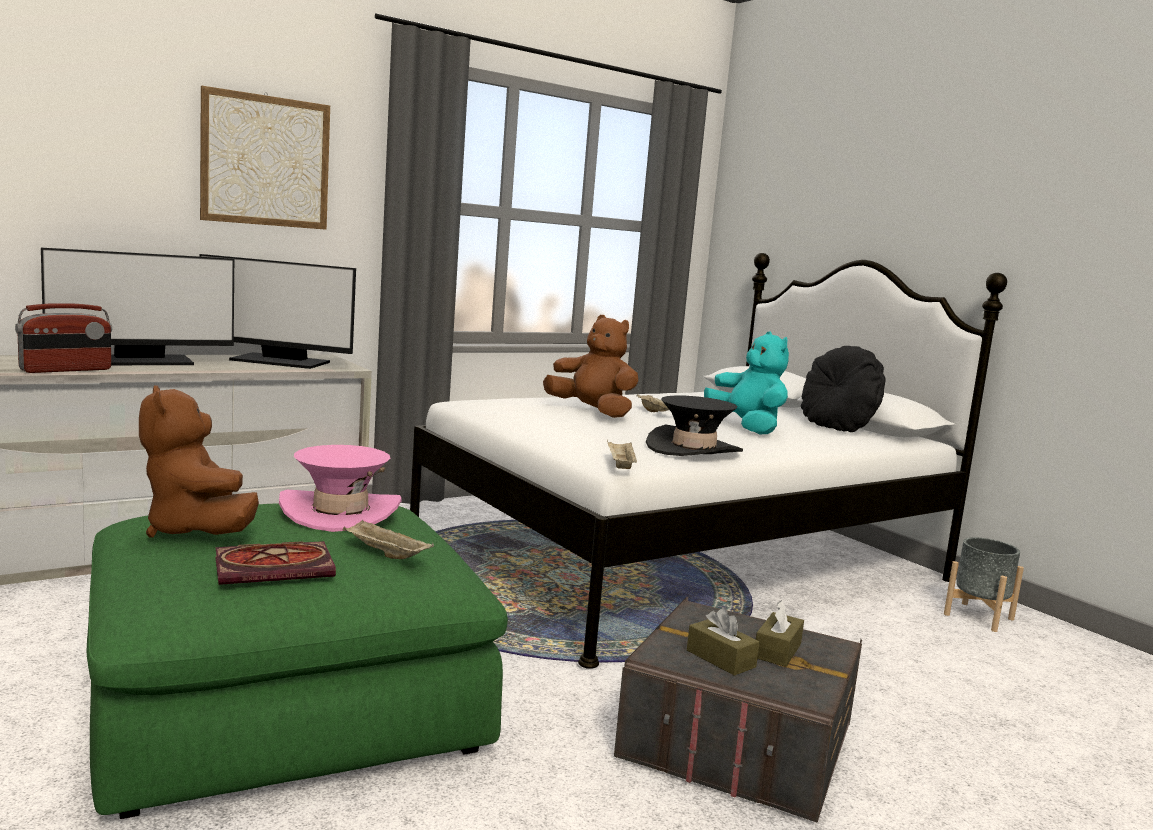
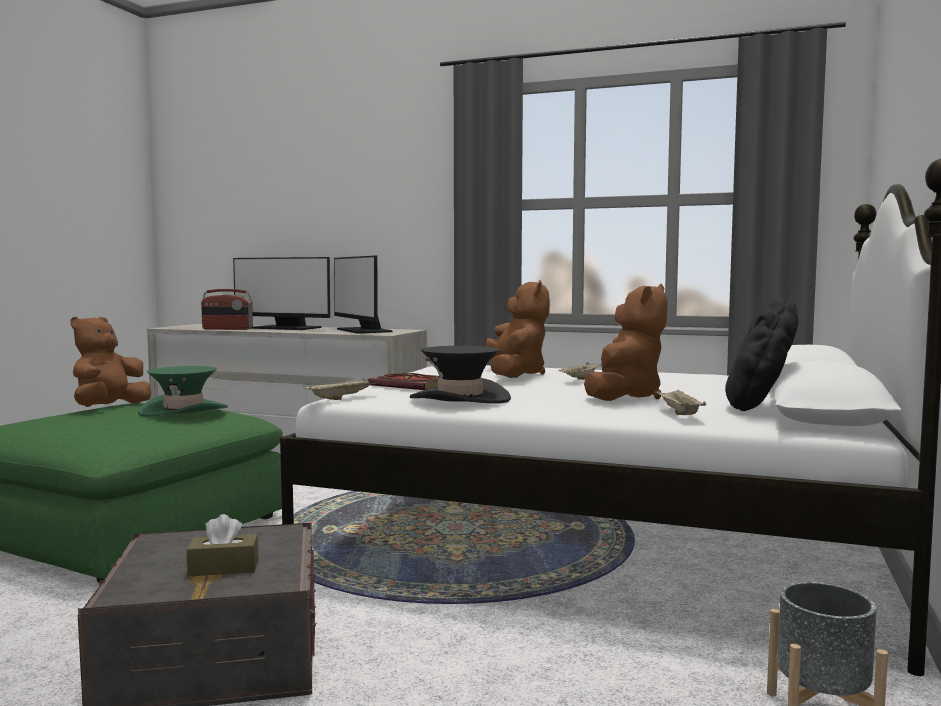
camera: 55 degrees right, 5 degrees down
picture [200,86,330,230] -> none
book [215,541,336,585] -> book moved to [367,373,439,390]
pink hat [279,445,402,532] -> green hat [138,366,228,417]
beige tray [343,519,434,559] -> beige tray moved to [655,390,706,415]
brown tissue box [687,608,760,676] -> none
turquoise plush toy [704,332,789,434] -> brown plush toy [584,284,668,401]

